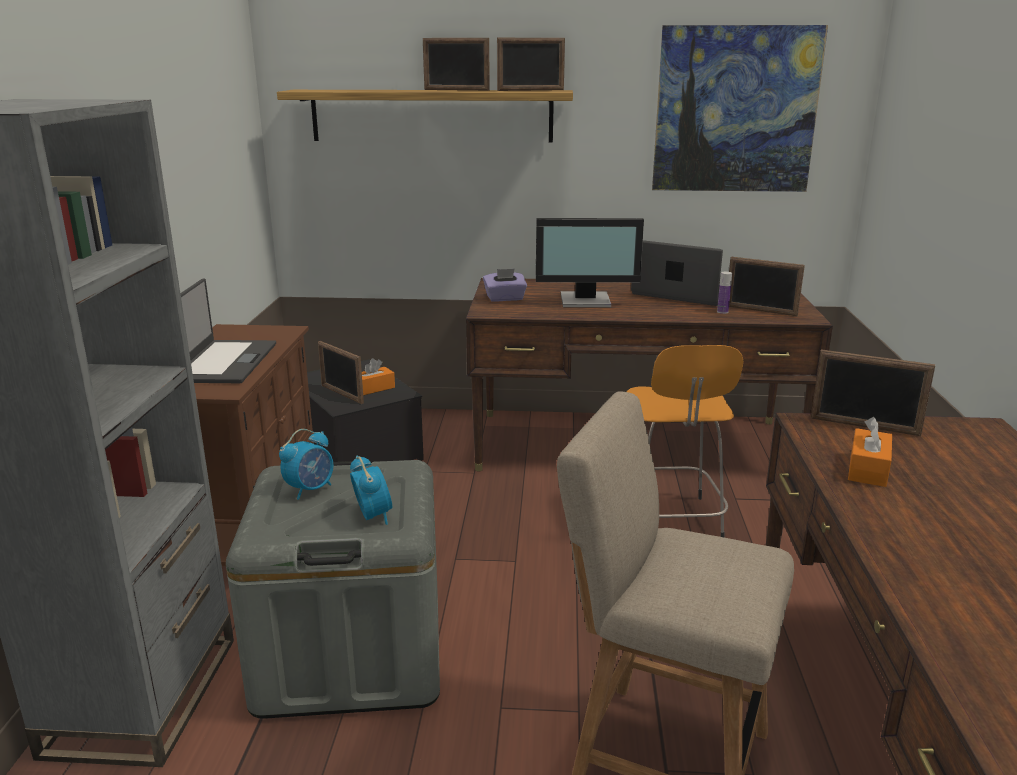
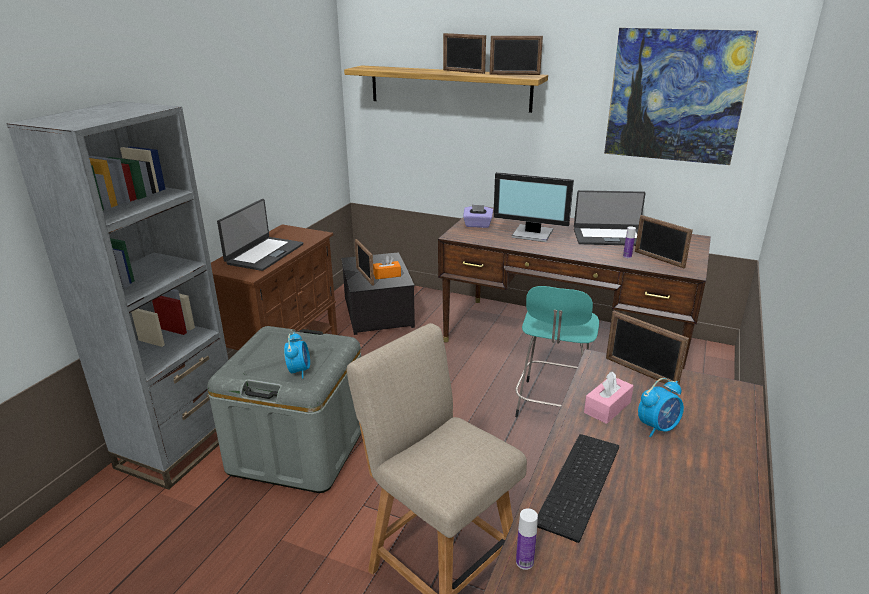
camera: 20 degrees right, 5 degrees up
alarm clock [279,429,333,500] -> alarm clock moved to [638,378,684,438]
orange stool [627,345,743,537] -> turquoise stool [515,286,599,417]
laptop [631,240,723,306] -> laptop turned 135 degrees clockwise [574,190,646,246]
orange tissue box [848,417,892,487] -> pink tissue box [584,371,634,424]
none -> bottle [516,508,538,570]
none -> keyboard [537,434,619,543]

